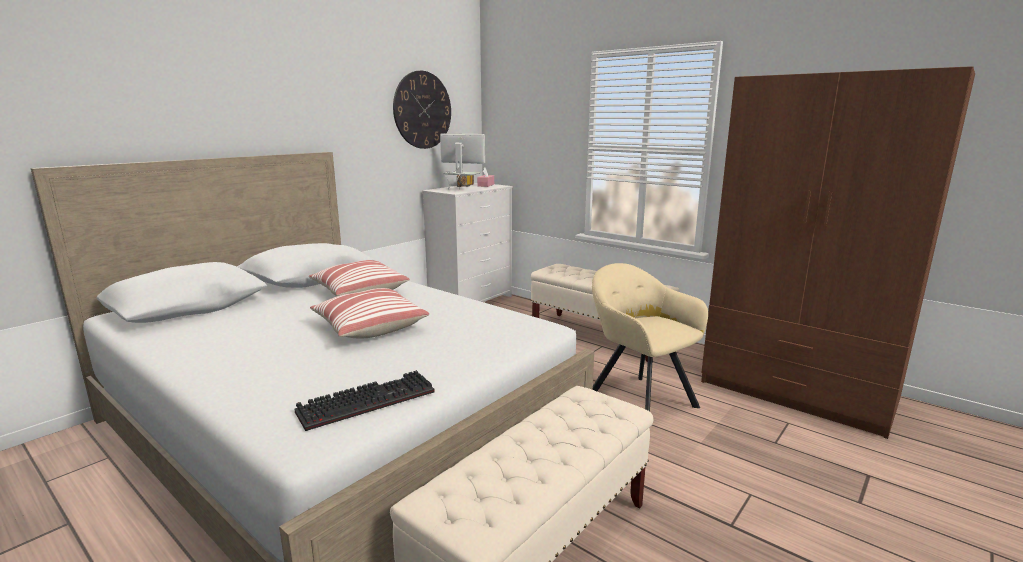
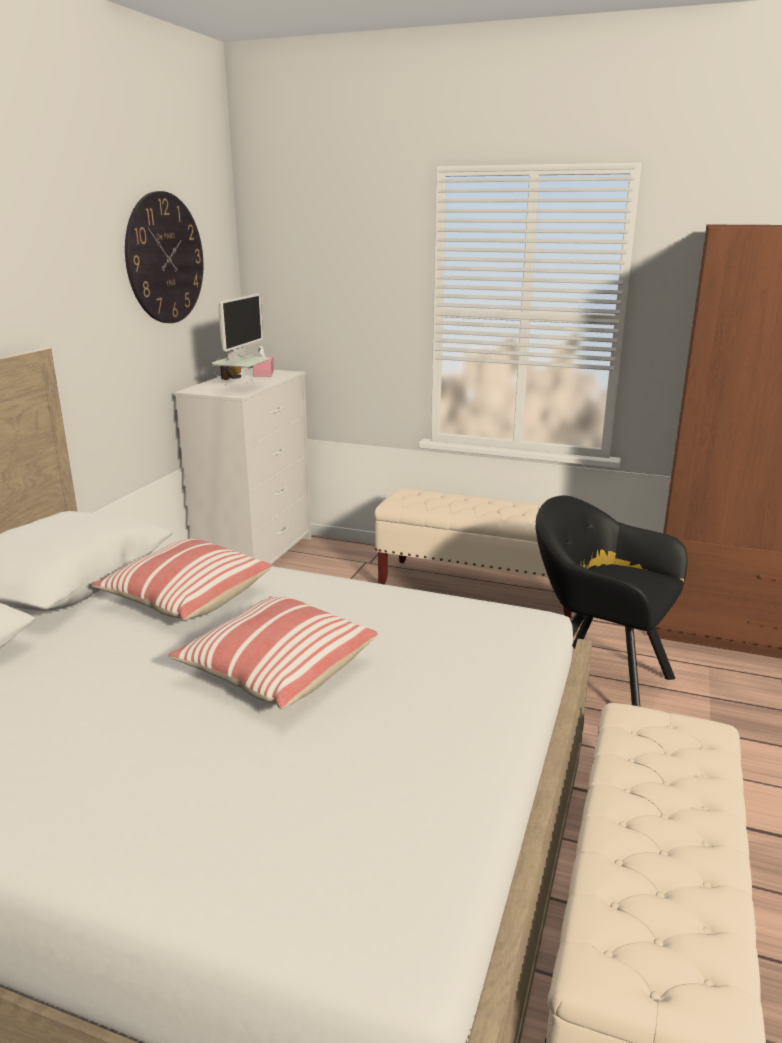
camera: 20 degrees left, 5 degrees up
keyboard [295,370,435,431] -> none
monitor [440,133,485,191] -> monitor turned 105 degrees clockwise [212,294,271,386]
beige armchair [592,263,708,411] -> black armchair [536,495,688,707]

